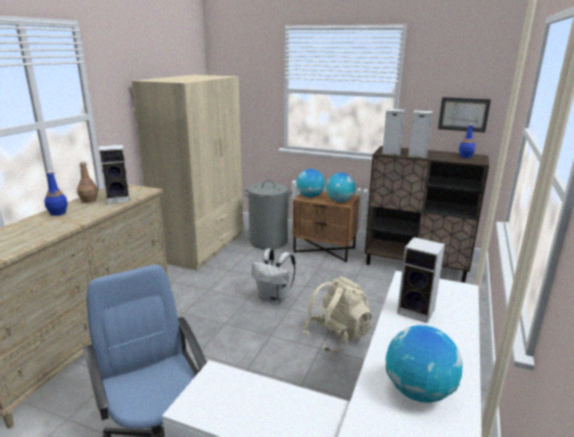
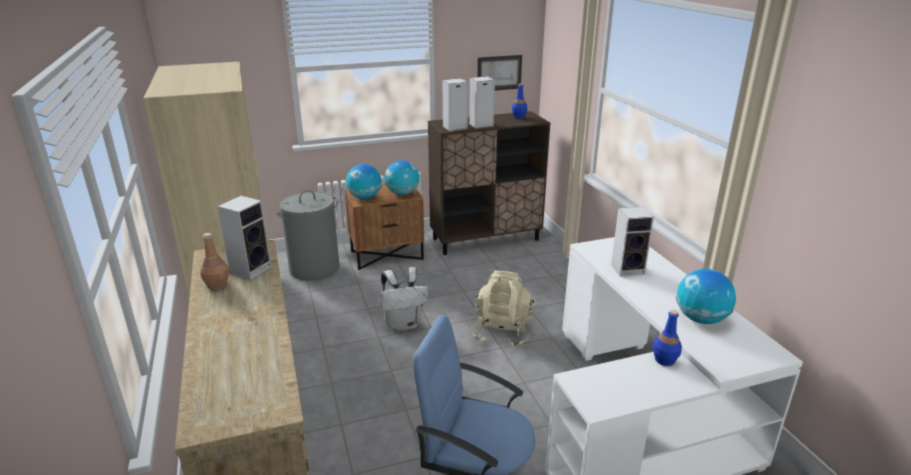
camera: 40 degrees left, 5 degrees up
blue bottle [44,171,68,216] -> blue bottle moved to [652,310,682,366]

